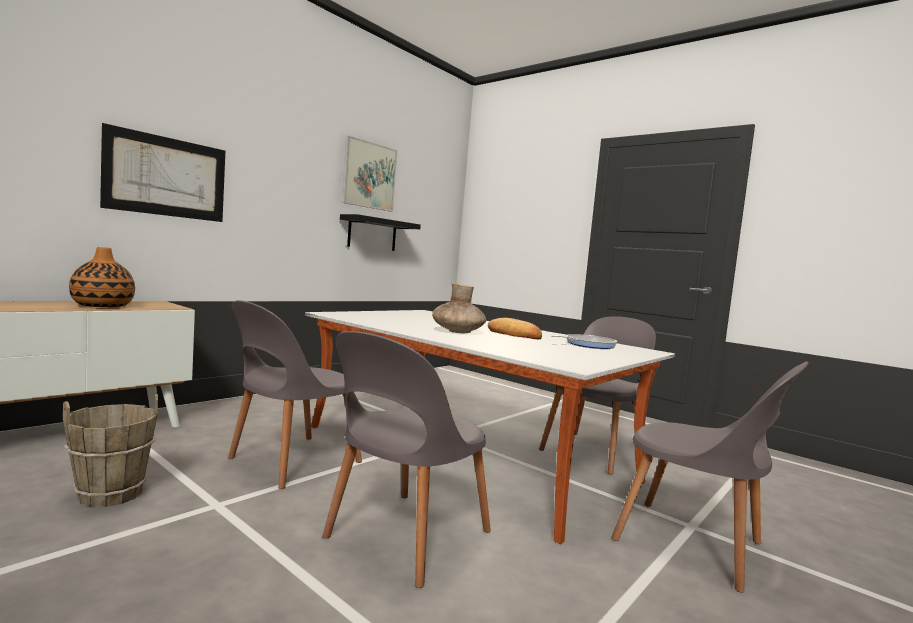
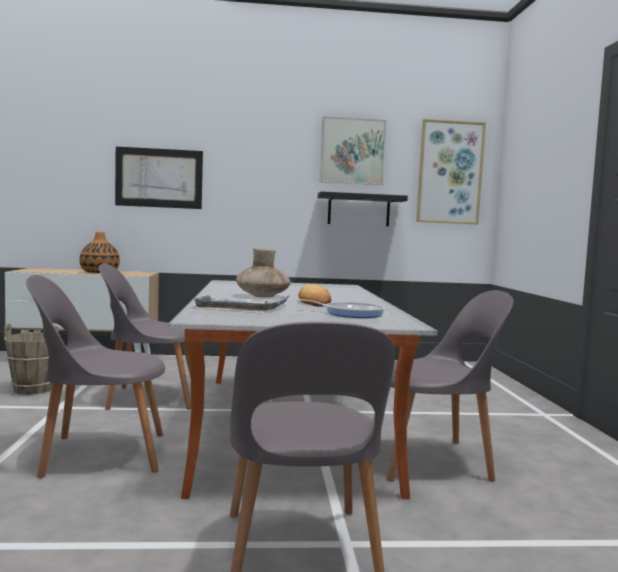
camera: 45 degrees right, 0 degrees up
none -> grey tray [194,295,289,311]
none -> picture [416,119,486,224]

